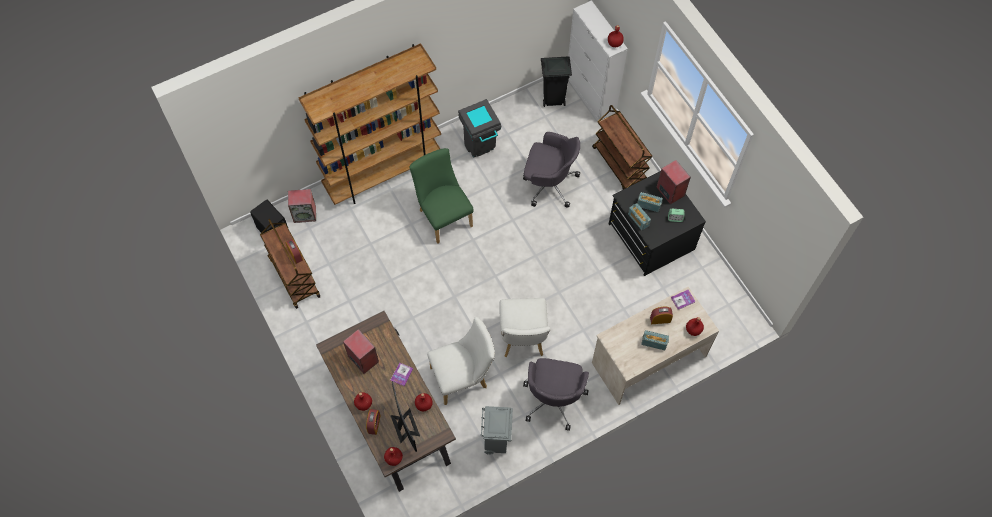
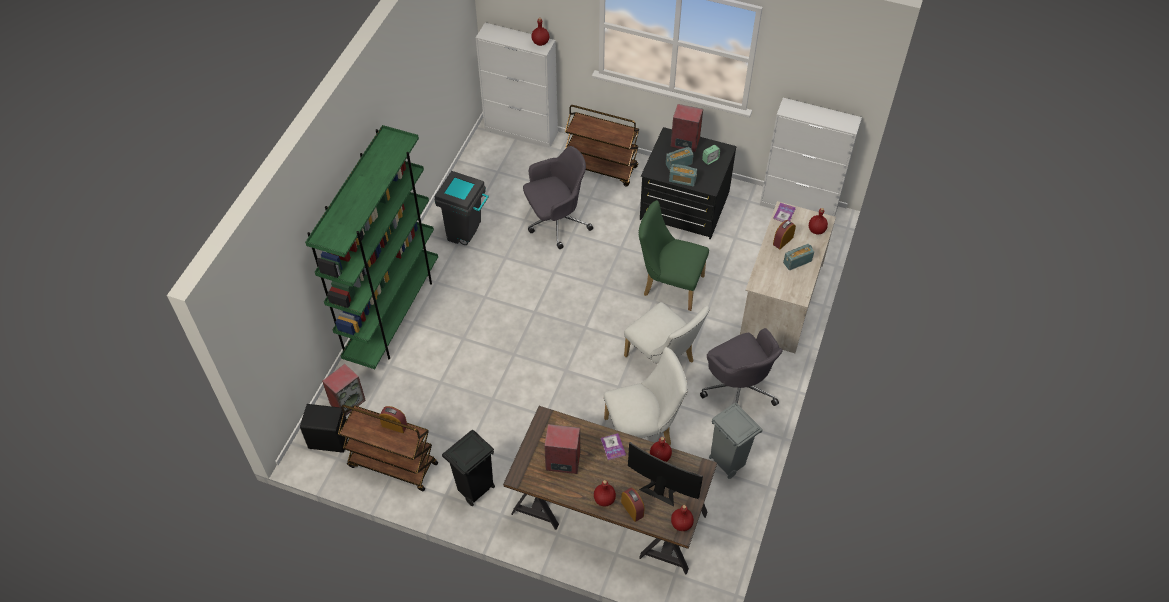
camera: 40 degrees left, 10 degrees down
brown bookcase [299,43,441,205] -> green bookcase [305,125,438,369]
green chair [409,148,474,244] -> green chair moved to [639,200,709,311]
white chair [427,317,495,405] -> white chair turned 45 degrees clockwise [604,347,688,445]
black trash can [541,56,572,107] -> black trash can moved to [442,430,495,506]
none -> white cabinet [760,98,862,217]

